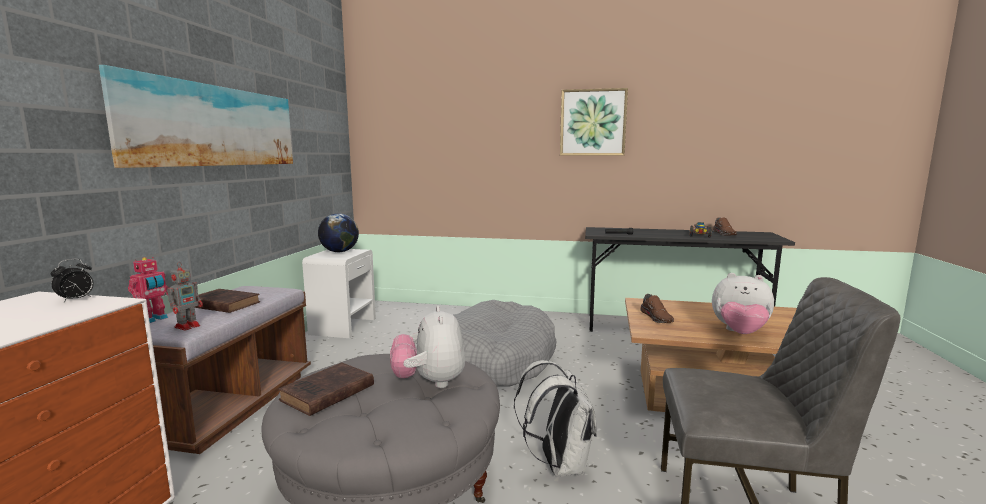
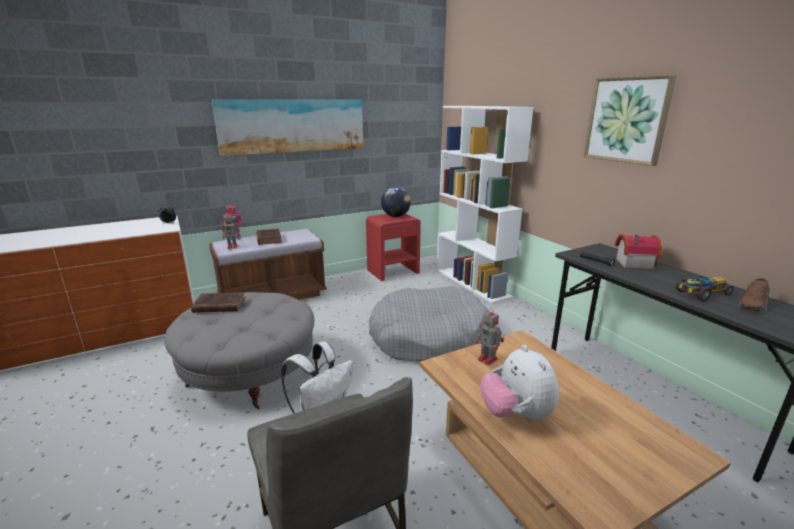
camera: 50 degrees right, 10 degrees up
white nightstand [302,249,376,338] -> red nightstand [366,214,421,281]
plush toy [390,305,465,388] -> none
brown shoe [640,294,674,323] -> toy robot [476,308,504,365]
none -> white bookcase [437,106,534,303]
none -> toy house [615,234,662,269]

